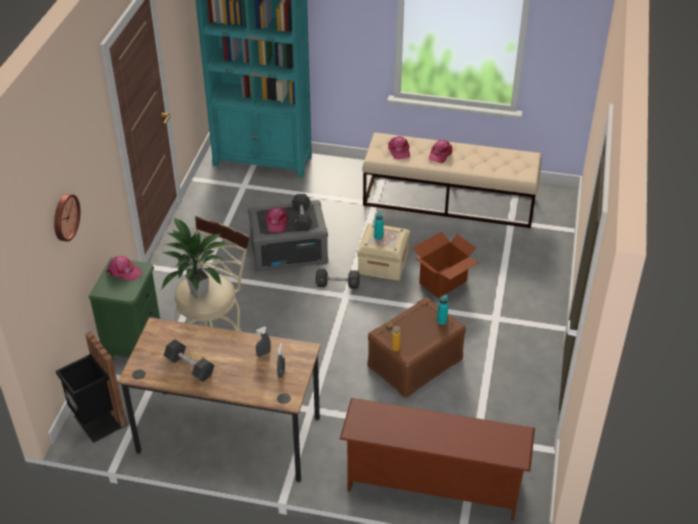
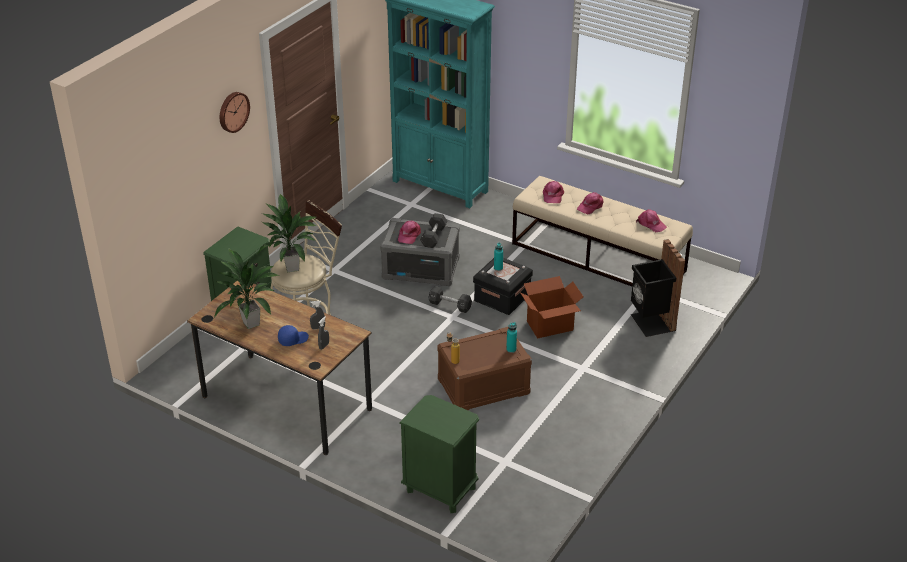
camera: 20 degrees right, 5 degrees down
wall clock [54,194,81,242] -> wall clock moved to [220,92,250,133]
black trash can [56,332,127,443] -> black trash can moved to [631,239,685,337]
pink cap [106,256,142,281] -> pink cap moved to [636,209,667,232]
black dumbbell [163,339,214,382] -> potted plant [213,249,279,329]
brown shoe rack [340,398,535,521] -> green nightstand [399,395,479,513]
beige storage box [357,223,410,281] -> black storage box [473,258,533,315]
none -> blue cap [278,325,309,346]

